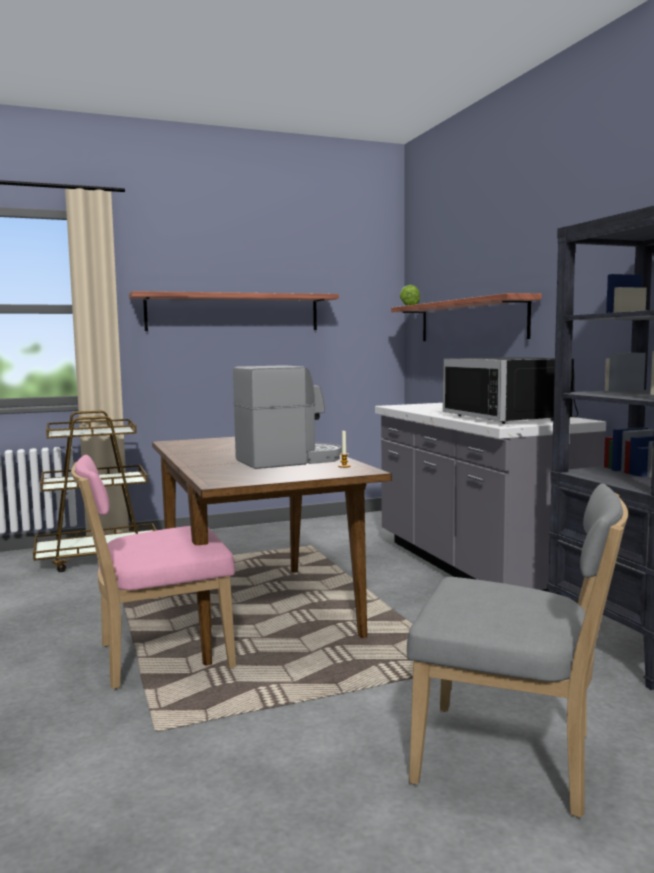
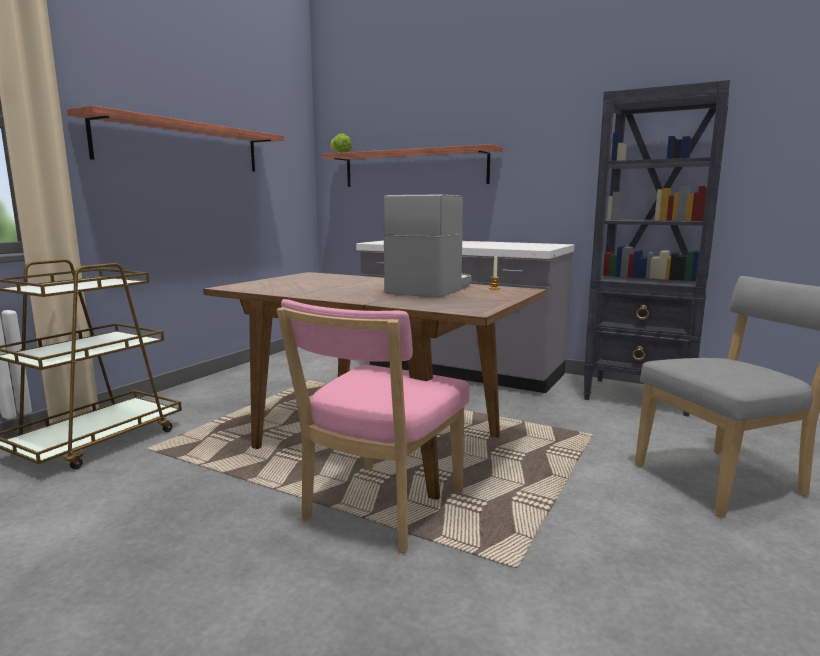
camera: 40 degrees left, 5 degrees up
black microwave [443,357,578,424] -> none

